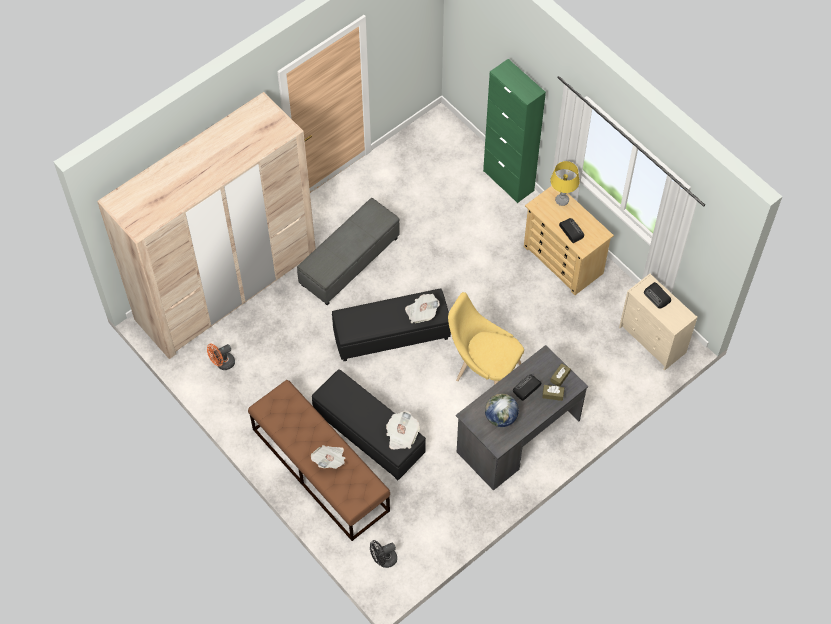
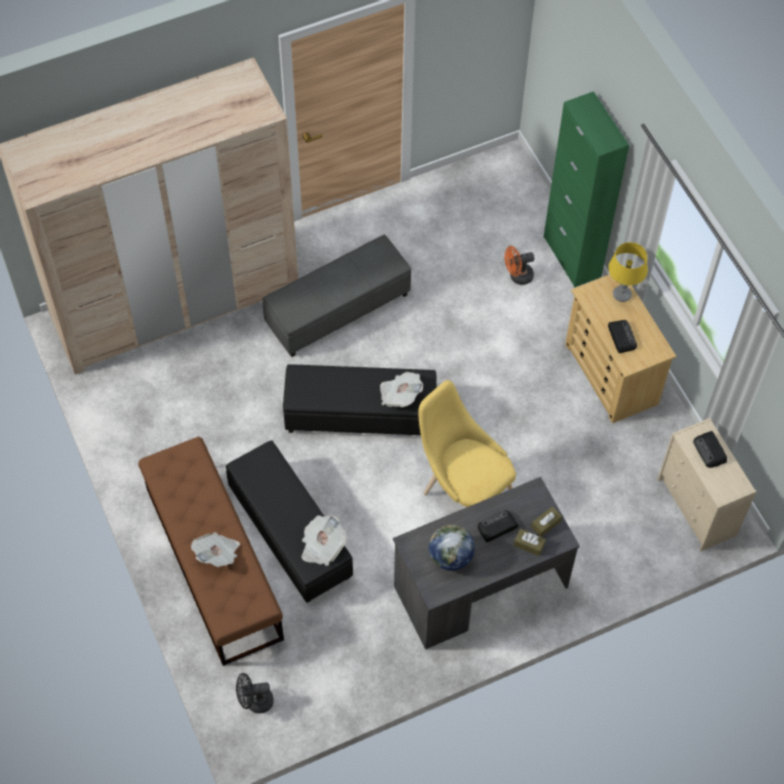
camera: 15 degrees right, 0 degrees up
orange fan [207,343,235,370] -> orange fan moved to [505,246,535,285]

